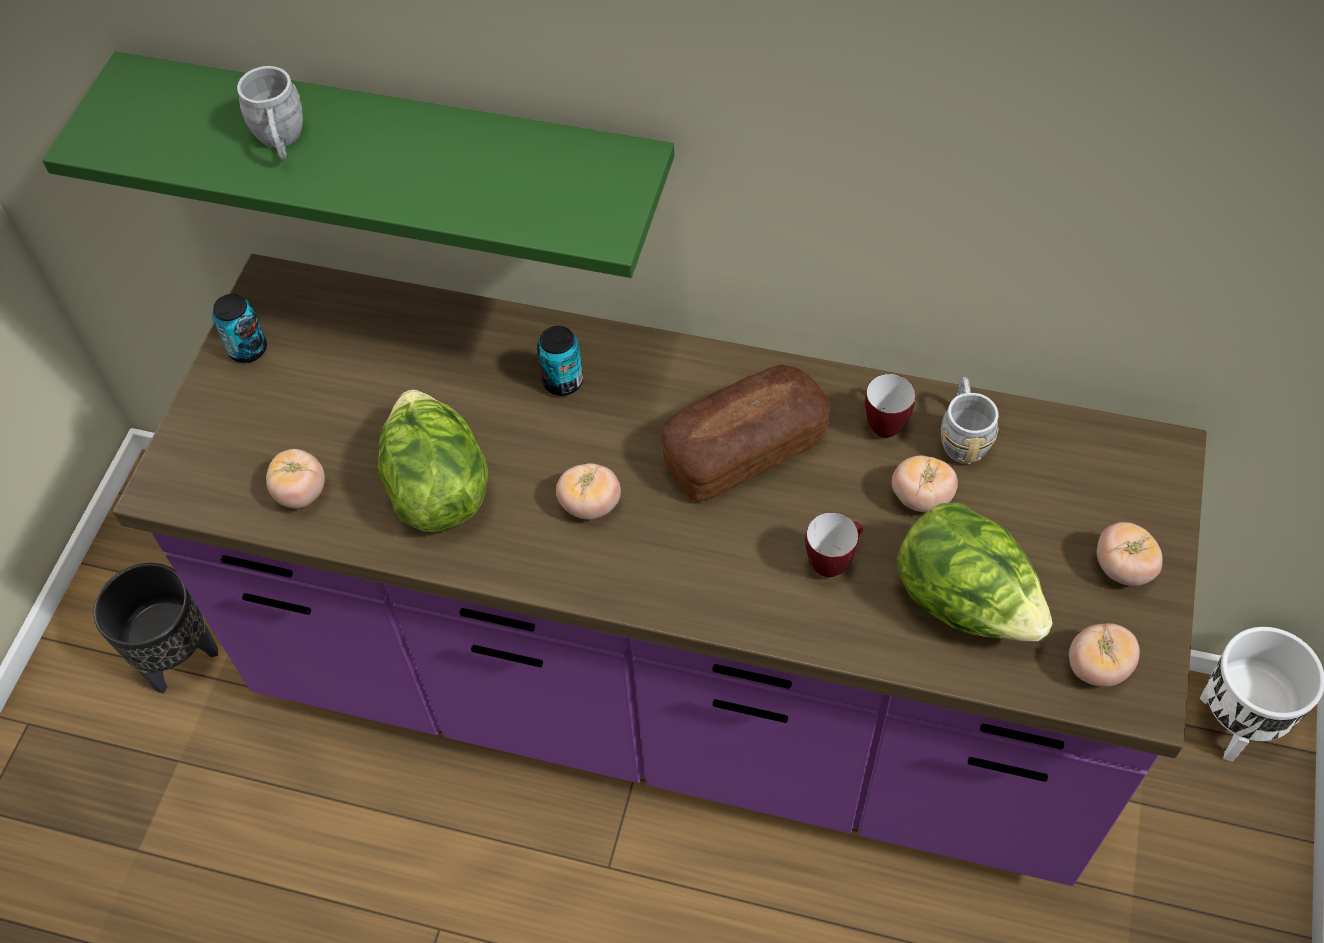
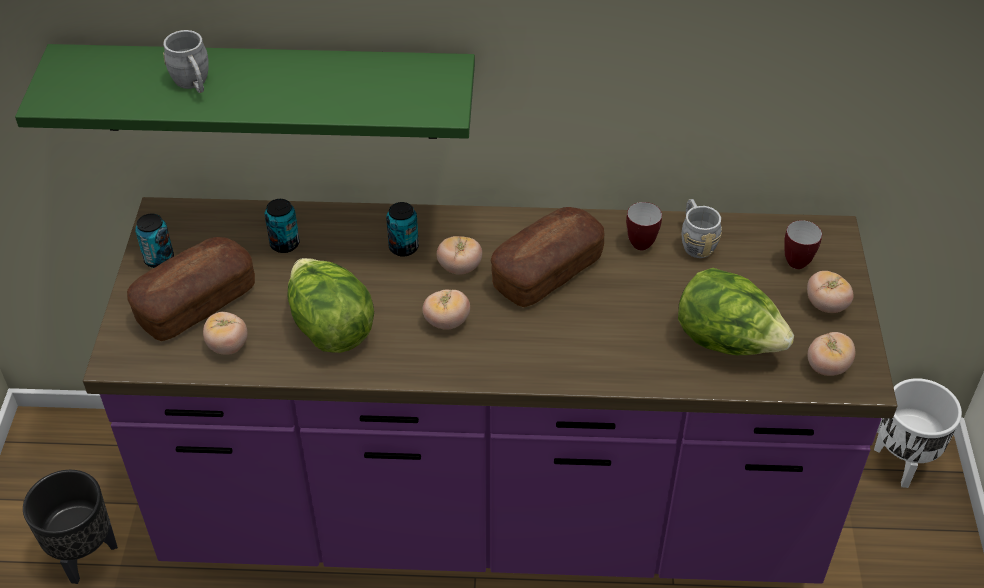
camera: 15 degrees left, 10 degrees down
mug [805,512,863,577] -> mug moved to [784,220,822,269]
tomato [892,455,958,512] -> tomato moved to [437,236,482,275]
none -> bread [127,237,255,341]
none -> can [264,199,300,253]

